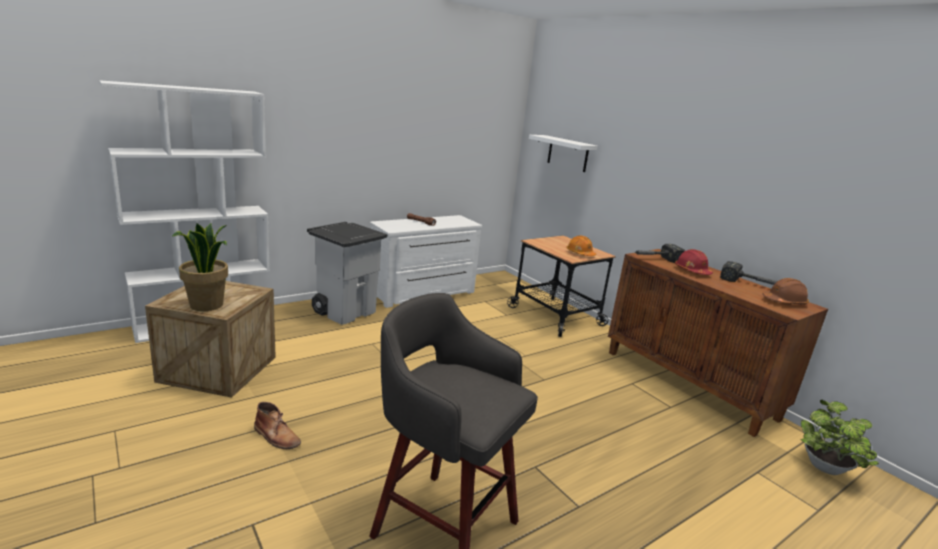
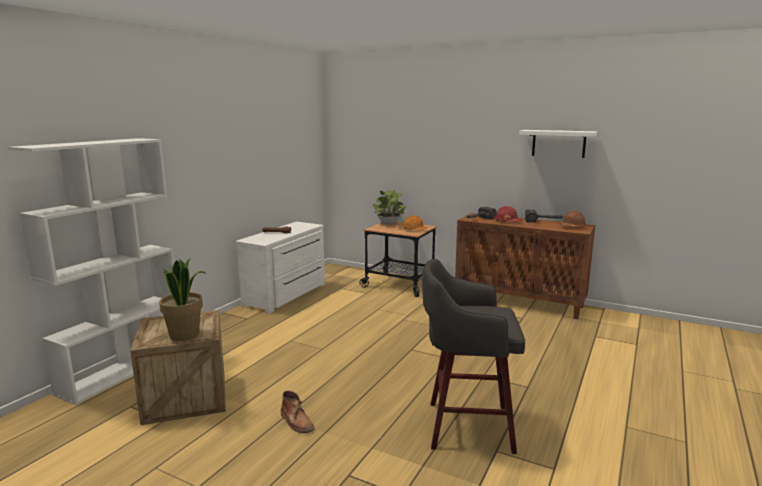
camera: 25 degrees left, 5 degrees down
brown boot [254,402,301,449] -> brown boot turned 45 degrees clockwise [281,391,315,433]
grey trash can [307,222,387,325] -> none
white shelf [529,135,598,172] -> white shelf moved to [519,130,598,158]
potted plant [800,400,879,475] -> potted plant moved to [373,189,406,225]

